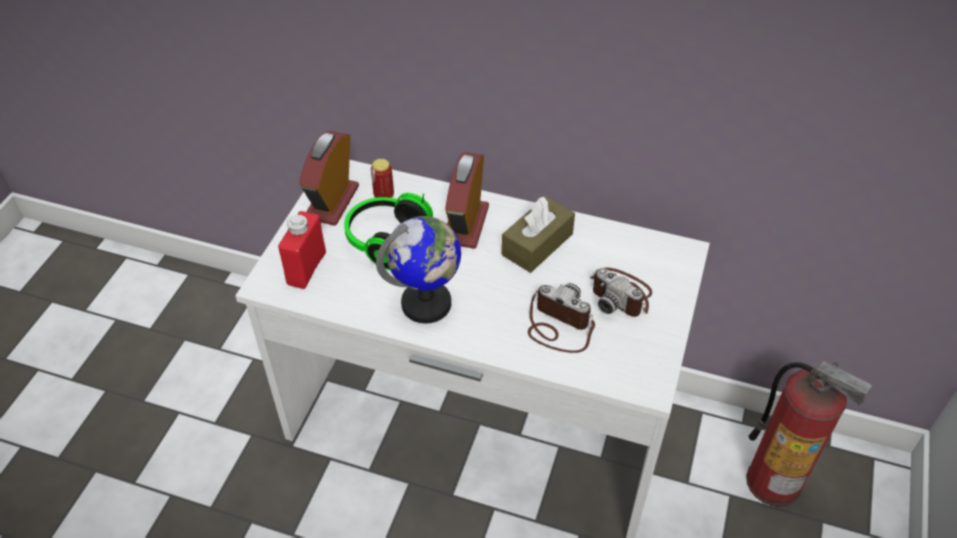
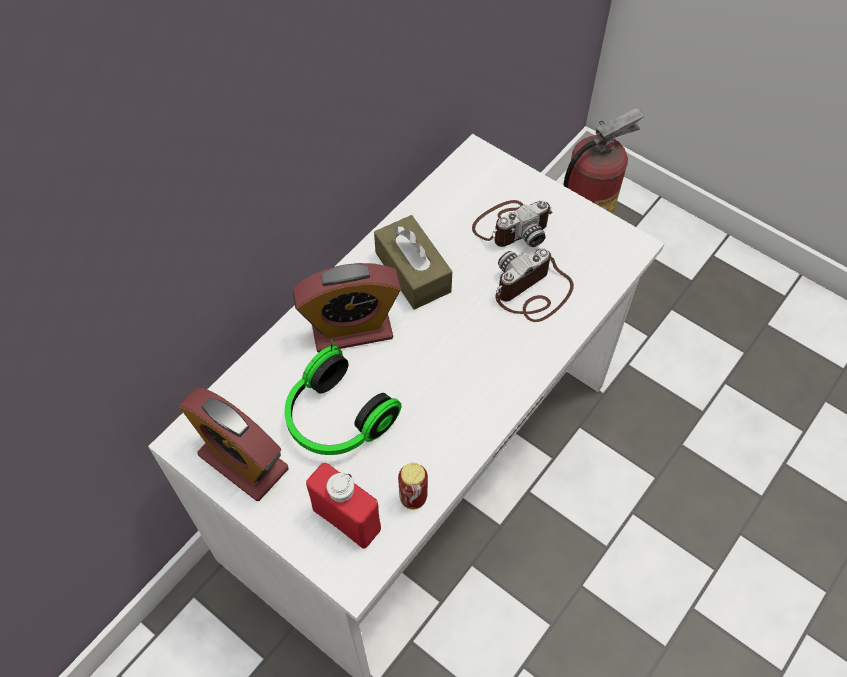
camera: 70 degrees left, 10 degrees up
can [371,159,394,198] -> can moved to [398,463,428,510]
globe [376,216,461,324] -> none
alarm clock [445,152,489,249] -> alarm clock turned 45 degrees counterclockwise [293,263,402,353]

